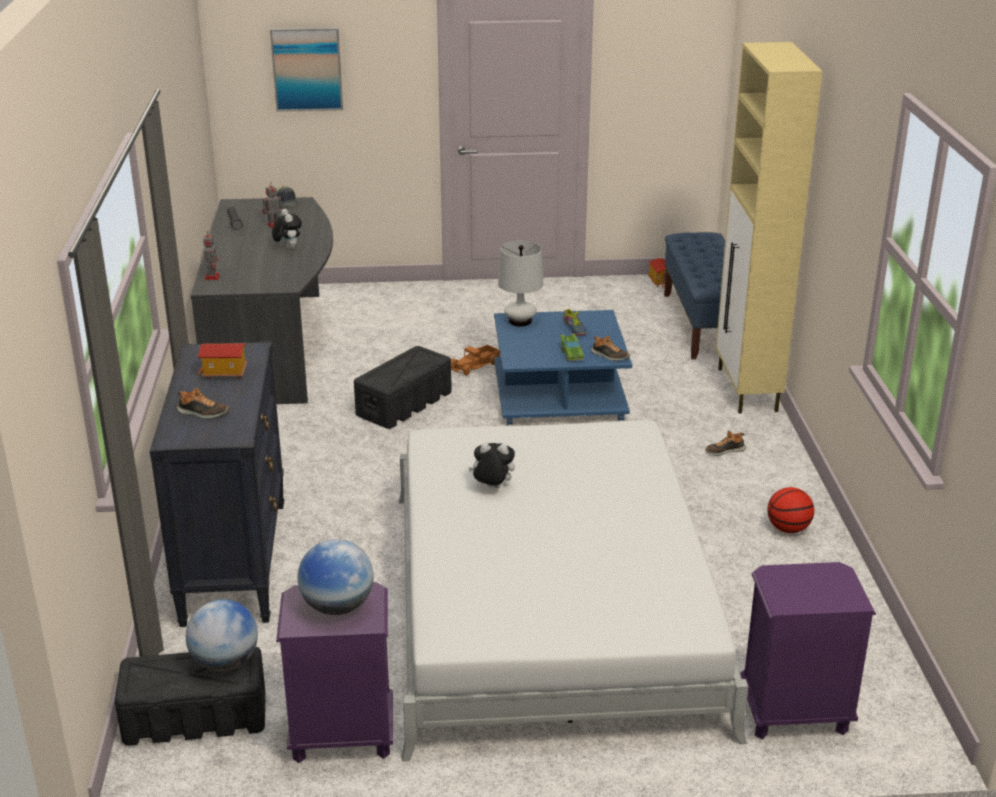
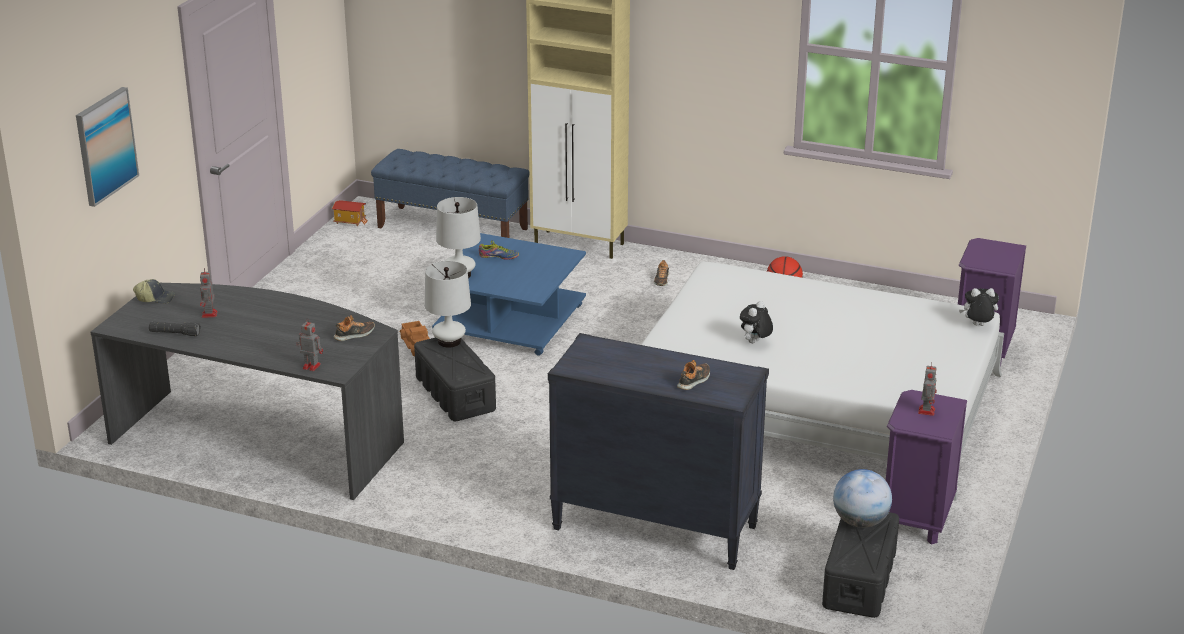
camera: 65 degrees left, 0 degrees up
toy house [198,343,247,379] -> none
plush toy [272,209,302,250] -> plush toy moved to [959,288,999,326]
globe [298,539,374,615] -> toy robot [918,363,937,416]
green toy car [560,334,584,361] -> none
shoe [591,336,630,361] -> shoe moved to [333,315,375,341]
none -> white table lamp [425,261,471,348]

